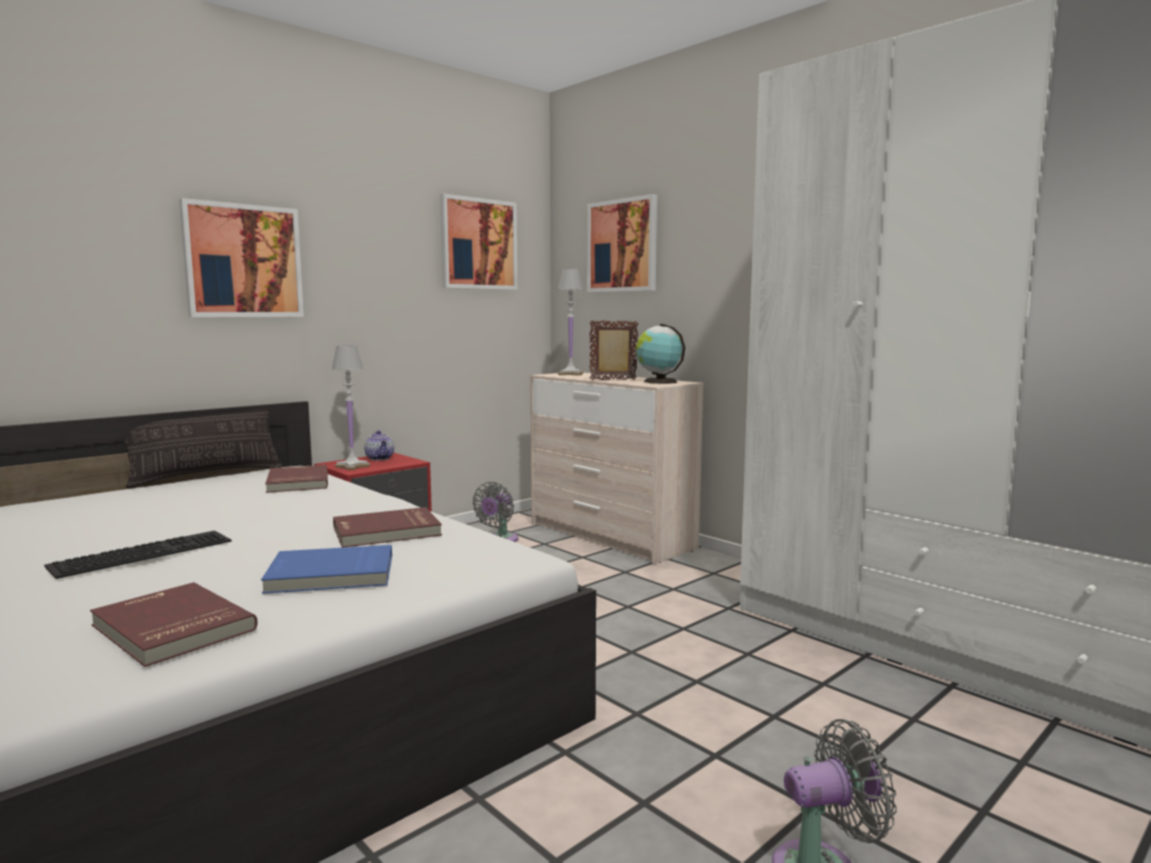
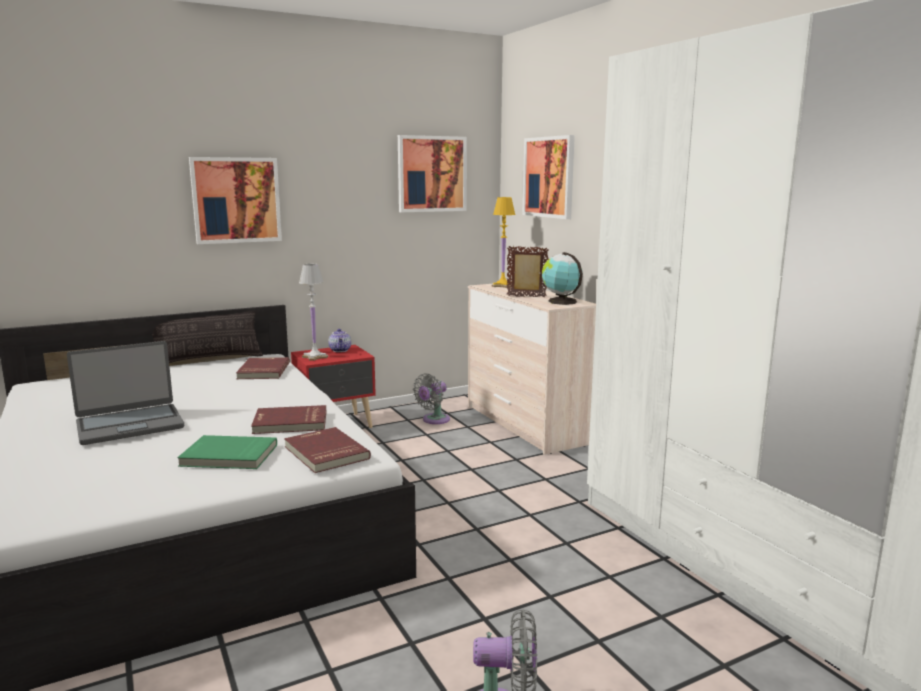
camera: 15 degrees right, 5 degrees up
keyboard [44,530,232,579] -> laptop [67,341,184,445]
red book [90,582,258,667] -> red book moved to [284,427,371,473]
blue book [261,545,392,594] -> green book [177,435,277,469]
white table lamp [557,269,584,375] -> yellow table lamp [491,197,516,288]

